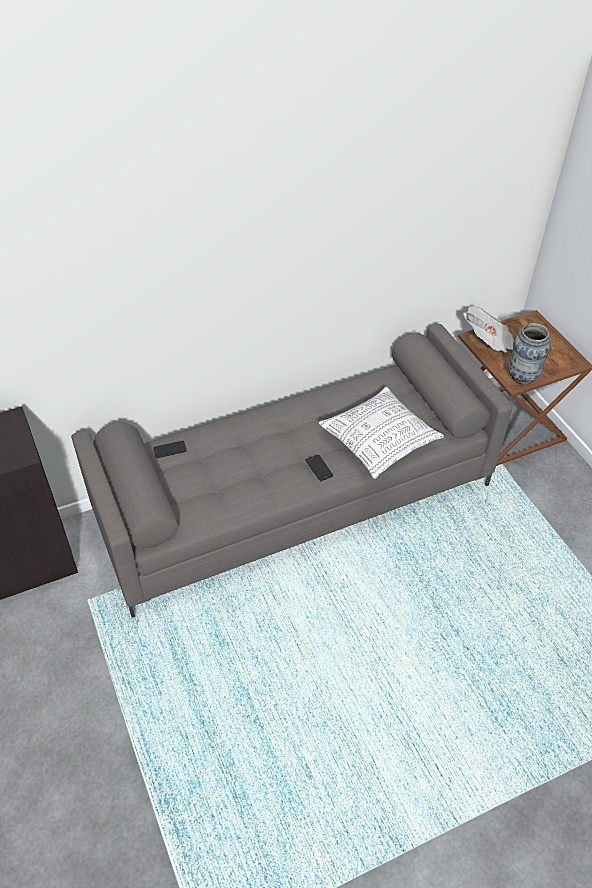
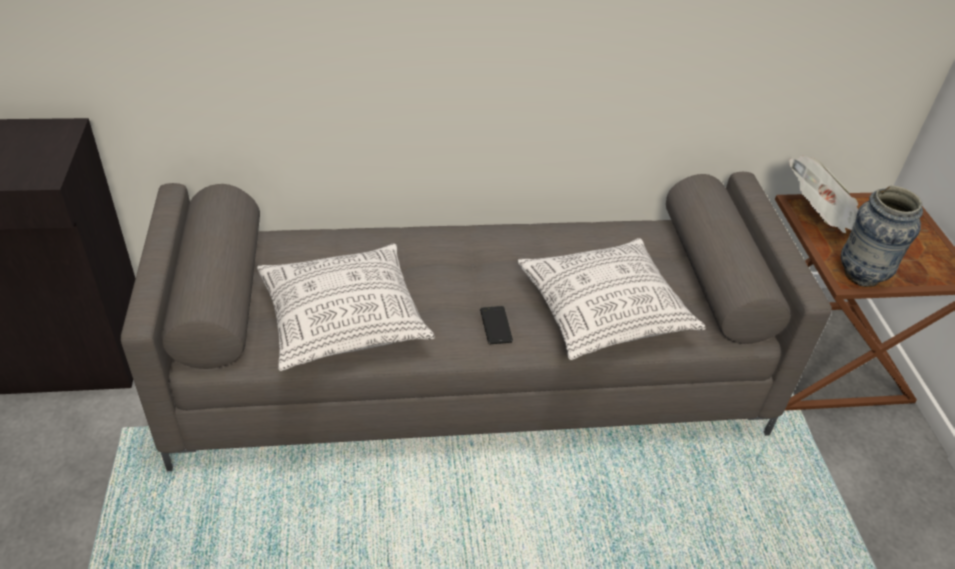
camera: 15 degrees right, 5 degrees down
phone [153,441,187,458] -> none
none -> pillow [257,243,435,371]

